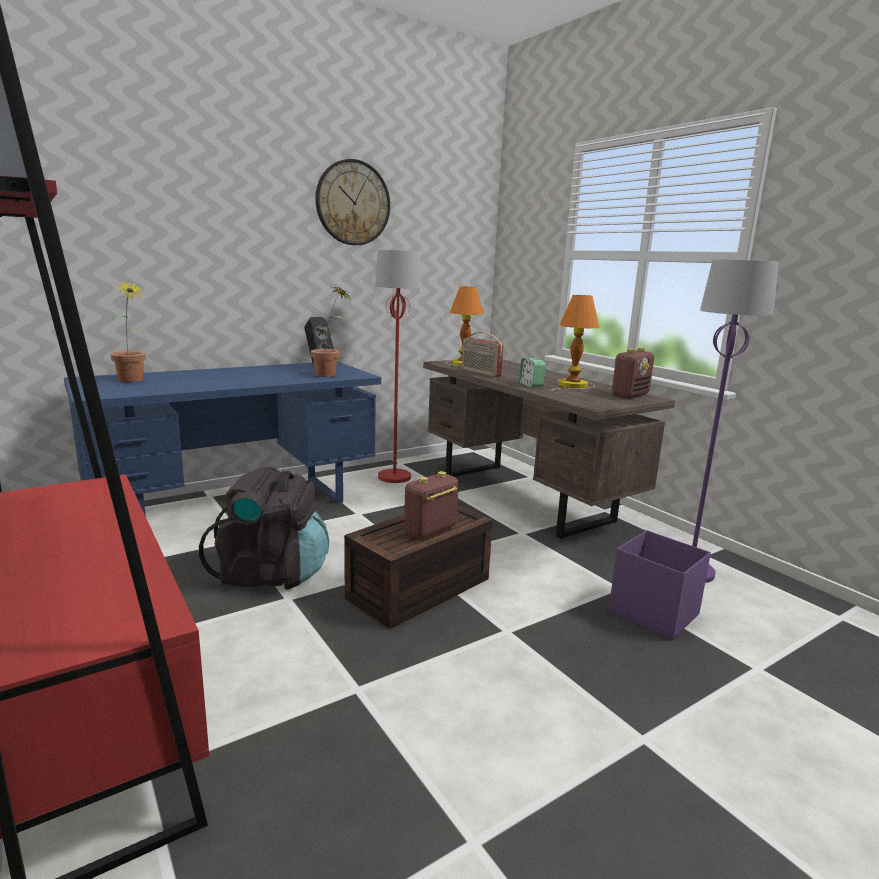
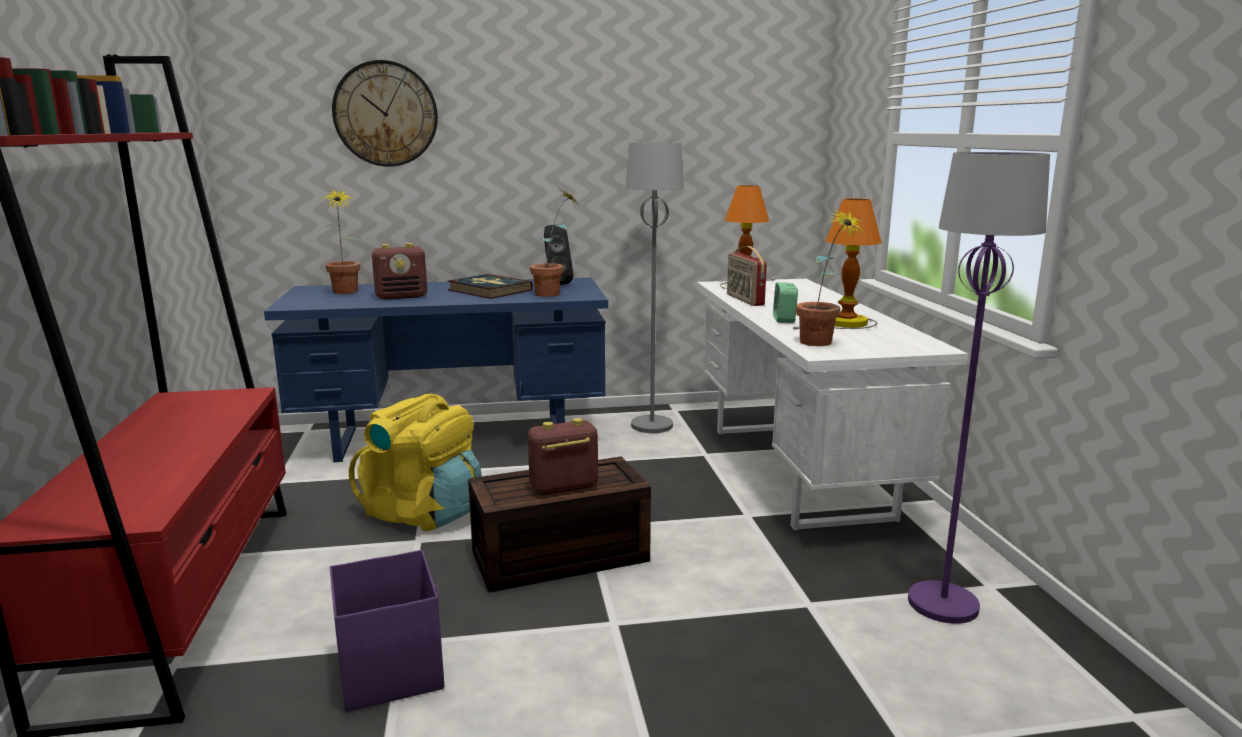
camera: 25 degrees right, 0 degrees up
black backpack [199,466,329,590] -> yellow backpack [349,393,482,531]
wall clock [315,159,390,245] -> wall clock moved to [332,60,438,167]
red floor lamp [375,250,421,483] -> grey floor lamp [626,142,684,433]
brown desk [423,360,675,539] -> white desk [697,279,968,530]
purple storage box [609,530,711,640] -> purple storage box moved to [330,550,444,712]
radio [612,348,654,398] -> radio moved to [372,243,427,300]
none -> book [448,274,533,299]
none -> potted plant [796,208,865,346]

